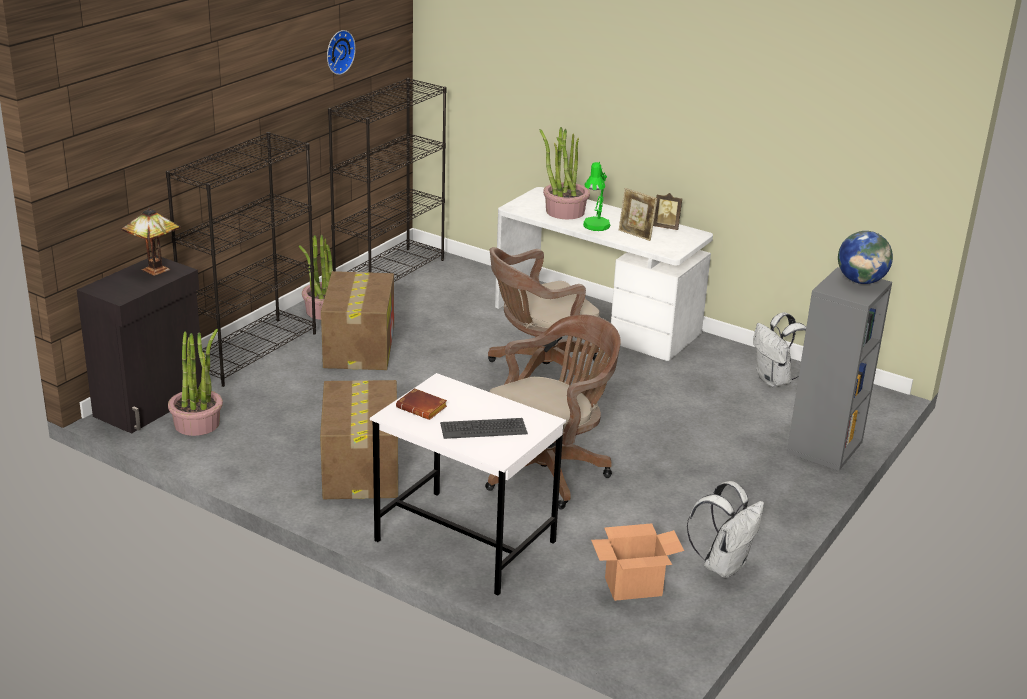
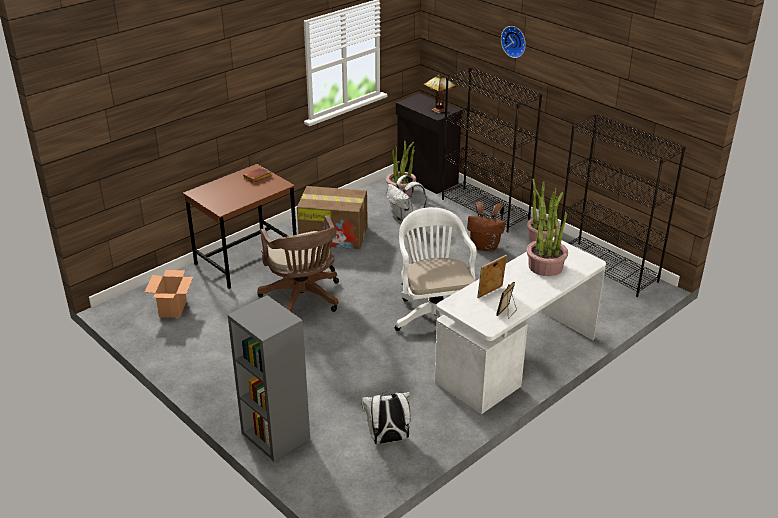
camera: 105 degrees right, 5 degrees up
cardboard box [321,271,394,370] -> brown backpack [467,202,505,252]
wall clock [327,30,356,75] -> wall clock moved to [501,26,526,58]
white desk [370,373,566,595] -> brown desk [183,164,297,289]
keyboard [440,418,528,439] -> none
brown office chair [488,247,599,381] -> white office chair [395,207,477,331]
green table lamp [583,162,610,231] -> none
white backpack [687,481,764,578] -> white backpack moved to [387,175,427,224]
globe [838,231,893,284] -> none

